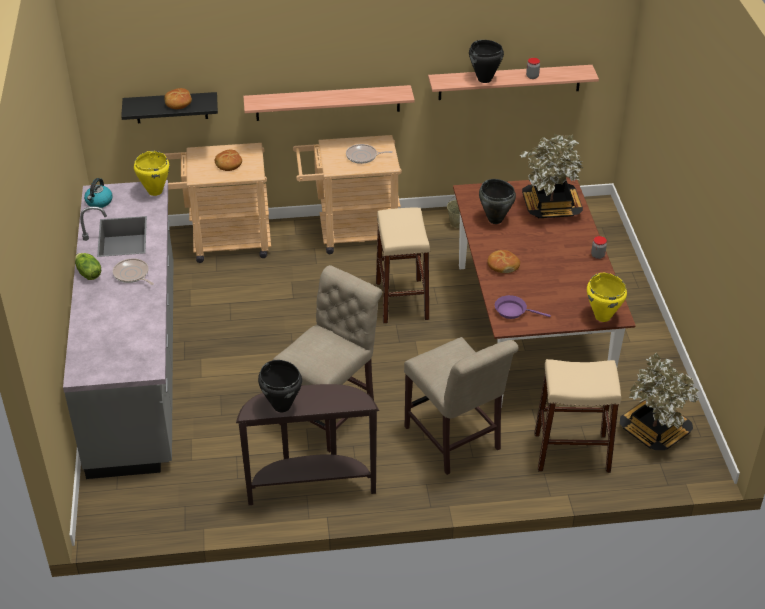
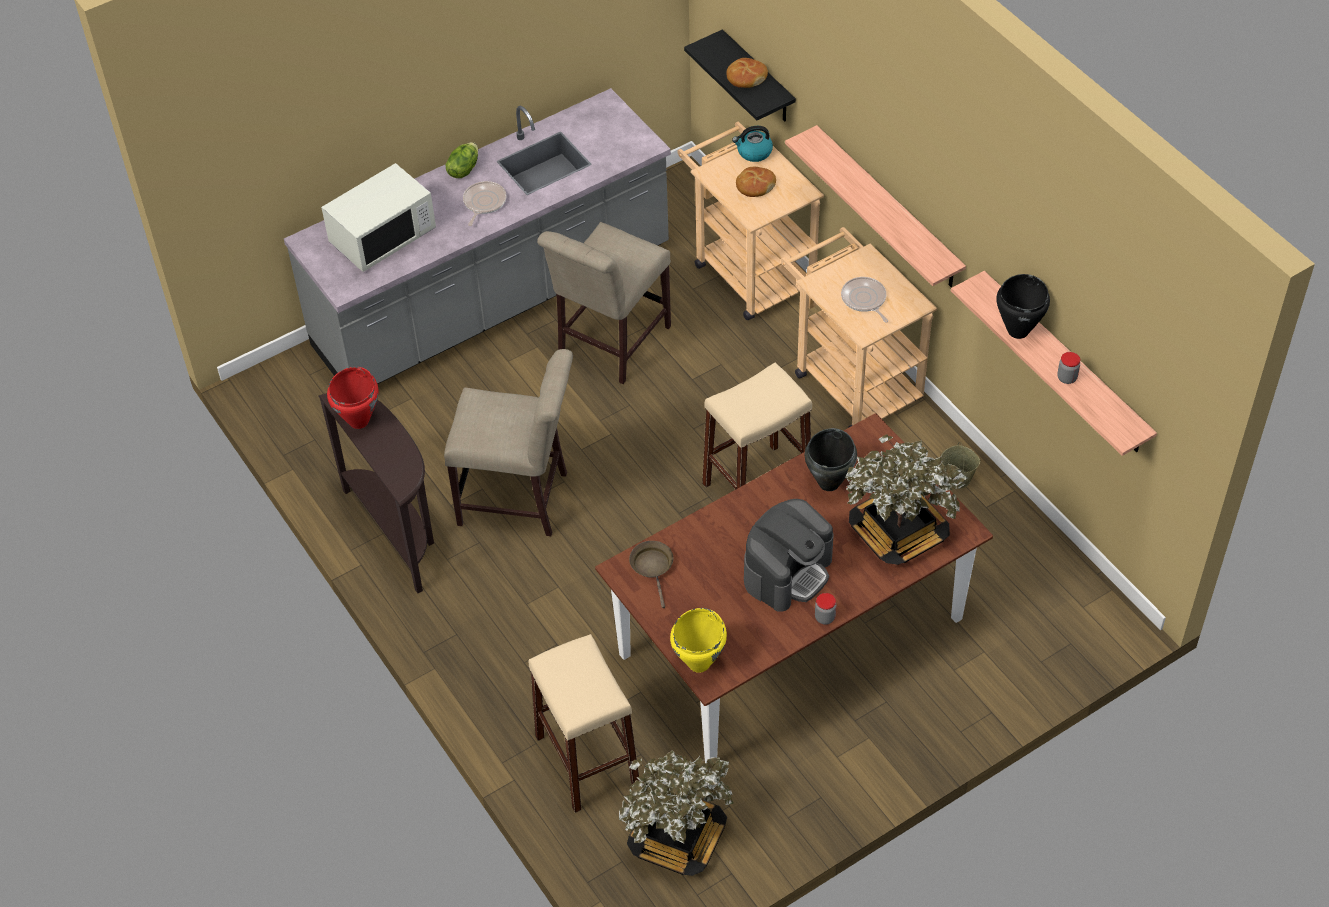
camera: 65 degrees right, 10 degrees up
kettle [84,178,113,208] -> kettle moved to [732,126,773,162]
yellow cooking pot [134,151,170,196] -> none
black cooking pot [258,360,302,412] -> red cooking pot [327,367,379,429]
beige chair [404,337,519,475] -> beige chair moved to [537,222,671,384]
bread [487,250,520,273] -> none
purple frying pan [495,295,551,319] -> brown frying pan [629,541,674,608]
none -> white microwave [321,163,436,272]
none -> coffee machine [744,499,834,612]

